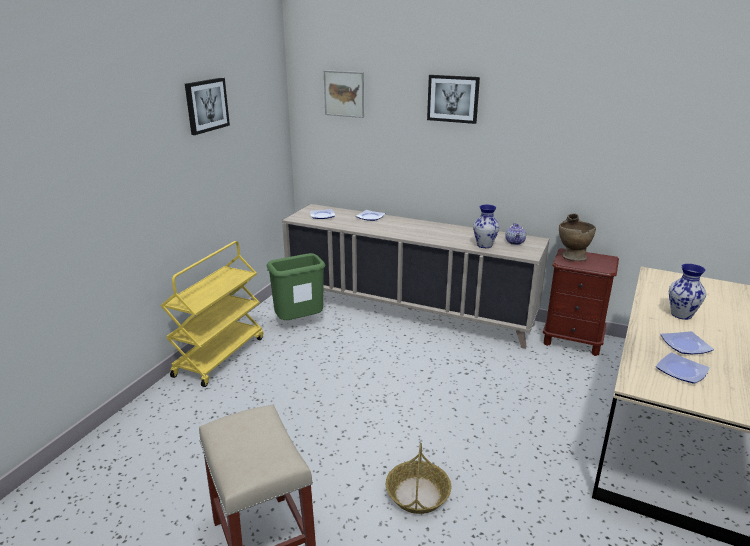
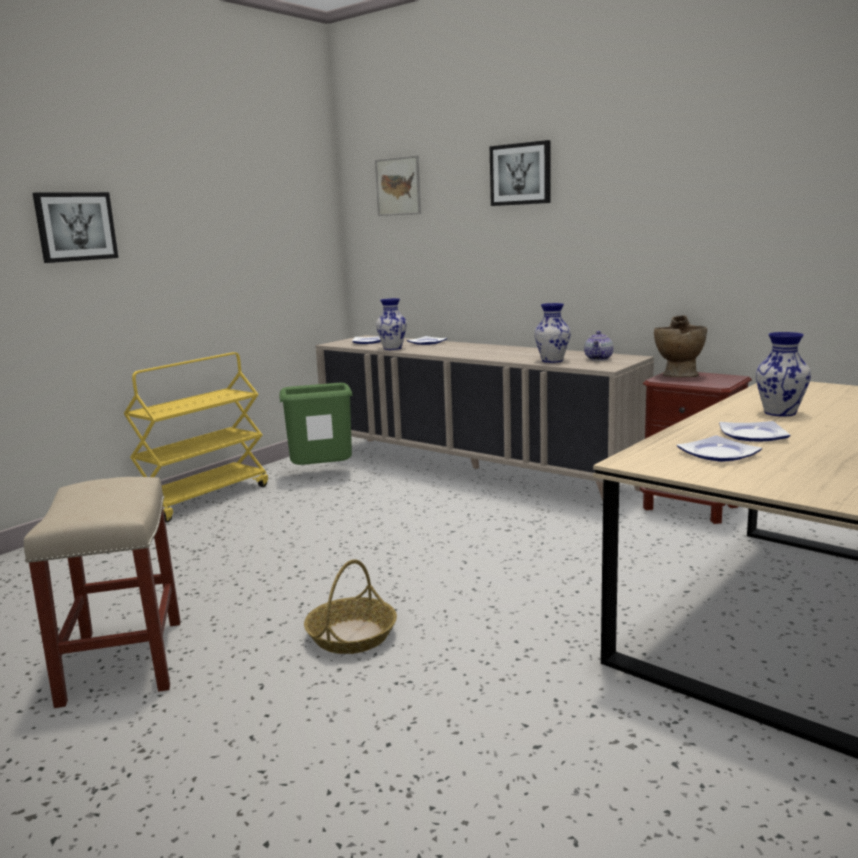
camera: 15 degrees right, 10 degrees down
picture [185,78,230,135] -> picture moved to [33,192,118,263]
none -> vase [376,298,407,350]

